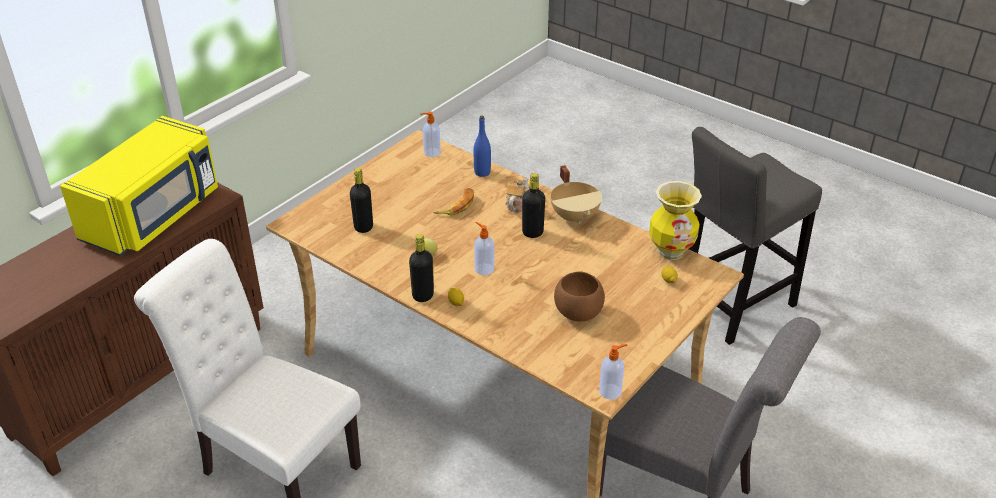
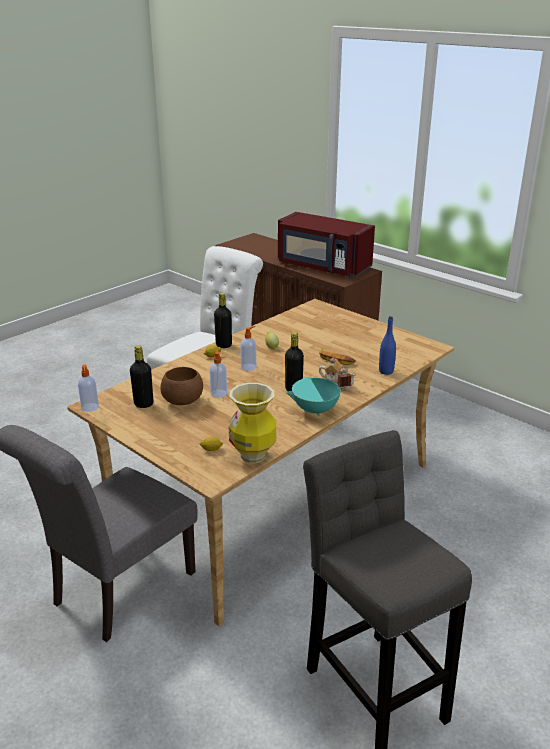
camera: 95 degrees right, 10 degrees down
yellow microwave [60,116,218,256] -> red microwave [278,212,375,277]
black bottle [350,168,373,233] -> black bottle moved to [130,345,153,408]
soap dispenser [420,112,441,157] -> soap dispenser moved to [209,348,227,398]
beige cooking pot [550,165,602,224] -> turquoise cooking pot [286,373,351,416]

